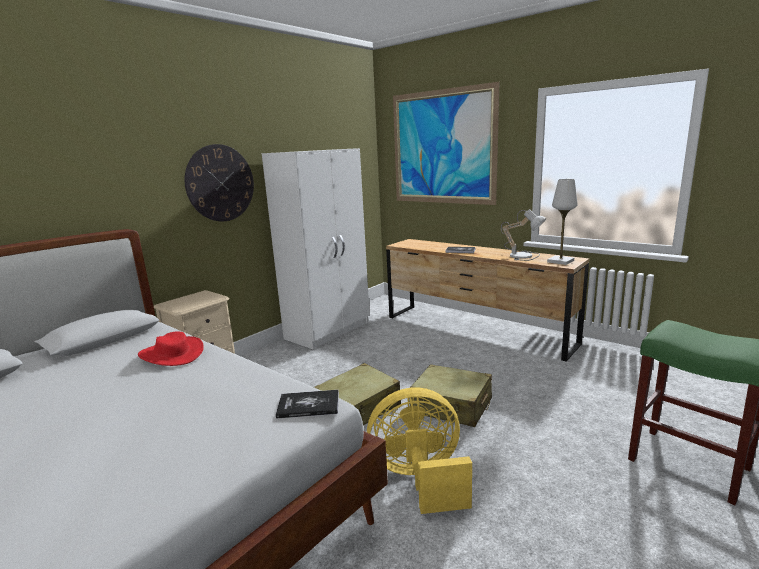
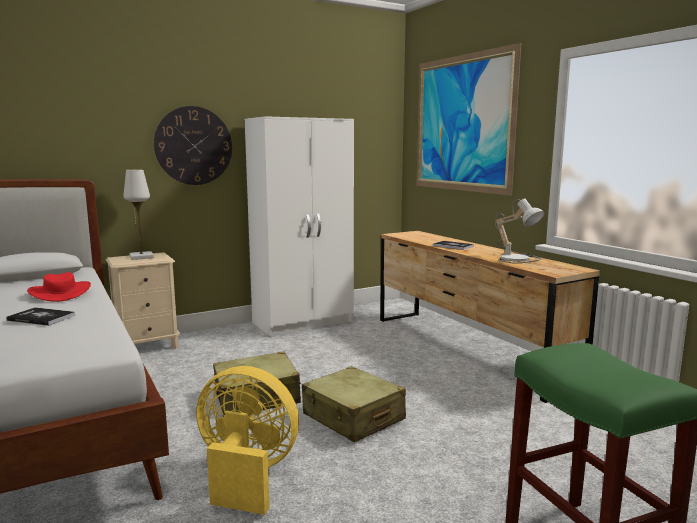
camera: 20 degrees right, 5 degrees down
book [276,390,339,419] -> book moved to [6,307,76,326]
white table lamp [547,179,577,265] -> white table lamp moved to [123,170,154,260]

